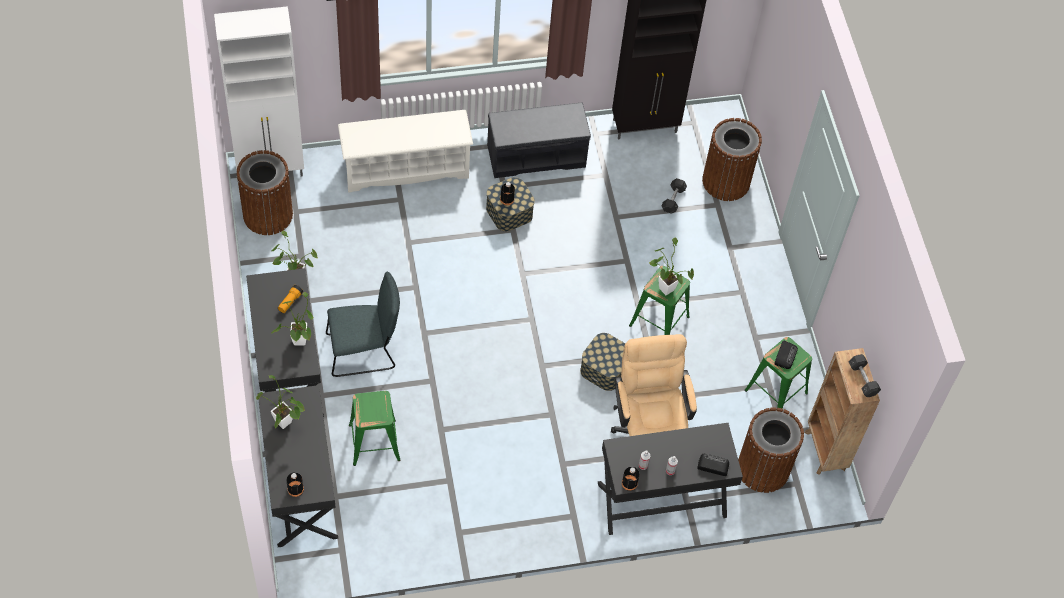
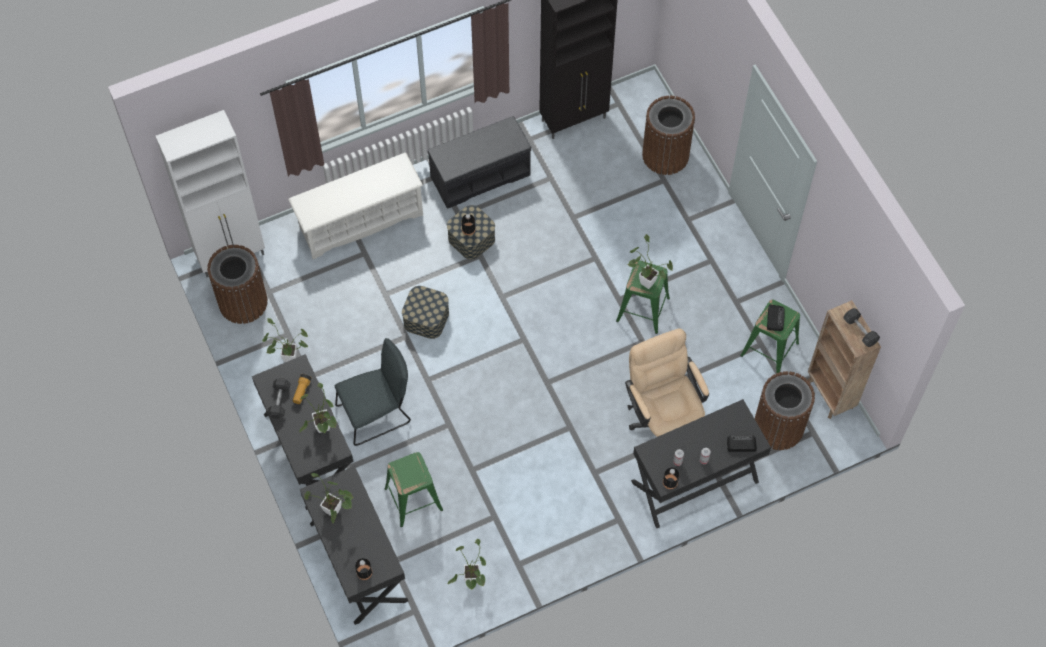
camera: 10 degrees left, 5 degrees up
storage box [580,333,625,391] -> storage box moved to [402,286,449,339]
grey dumbbell [661,178,687,214] -> grey dumbbell moved to [267,378,291,419]
none -> potted plant [448,539,486,590]

